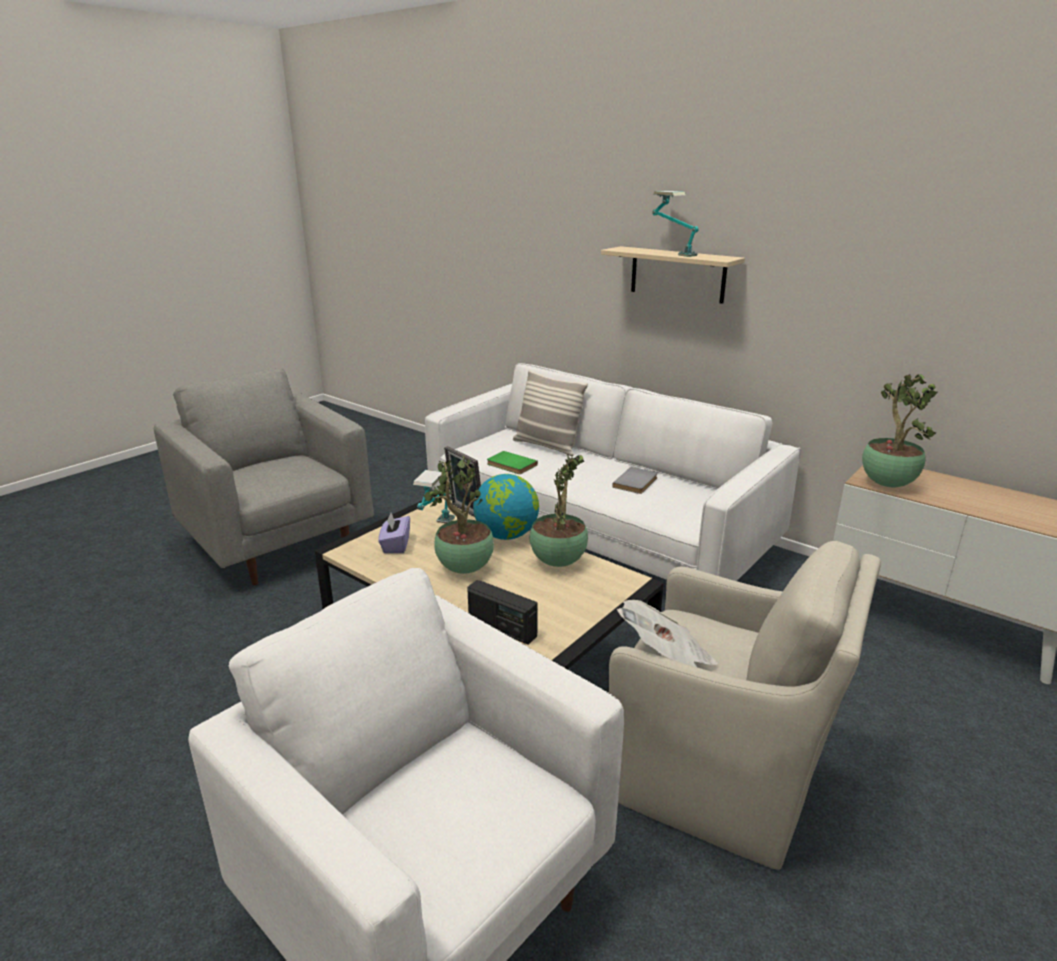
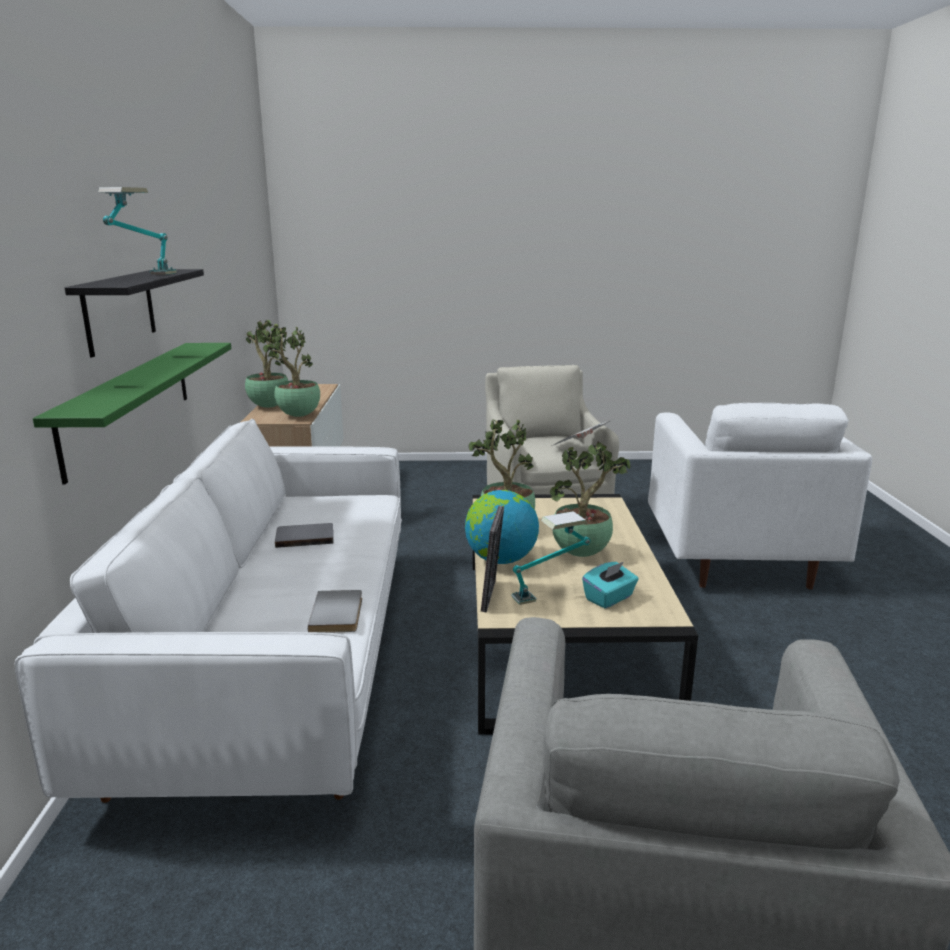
camera: 130 degrees left, 5 degrees down
purple tissue box [378,513,410,553] -> turquoise tissue box [582,562,639,608]
radio [467,580,538,645] -> none
green book [487,451,538,474] -> grey book [308,590,362,633]
pillow [513,369,588,456] -> none
beige shelf [601,246,745,304] -> black shelf [65,269,204,357]
none -> green shelf [33,343,232,485]
none -> potted plant [245,320,288,408]

